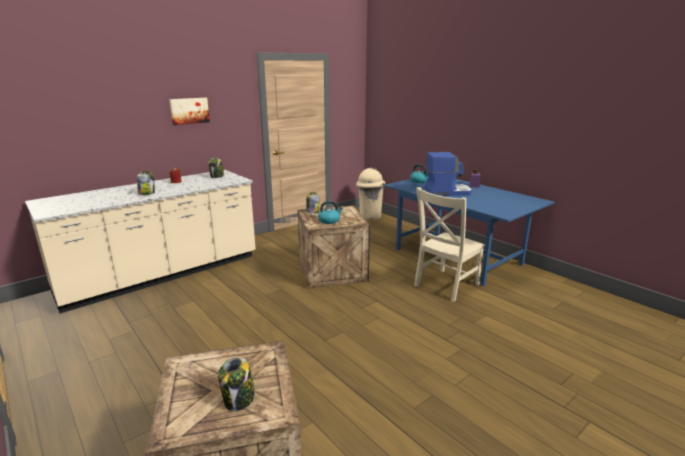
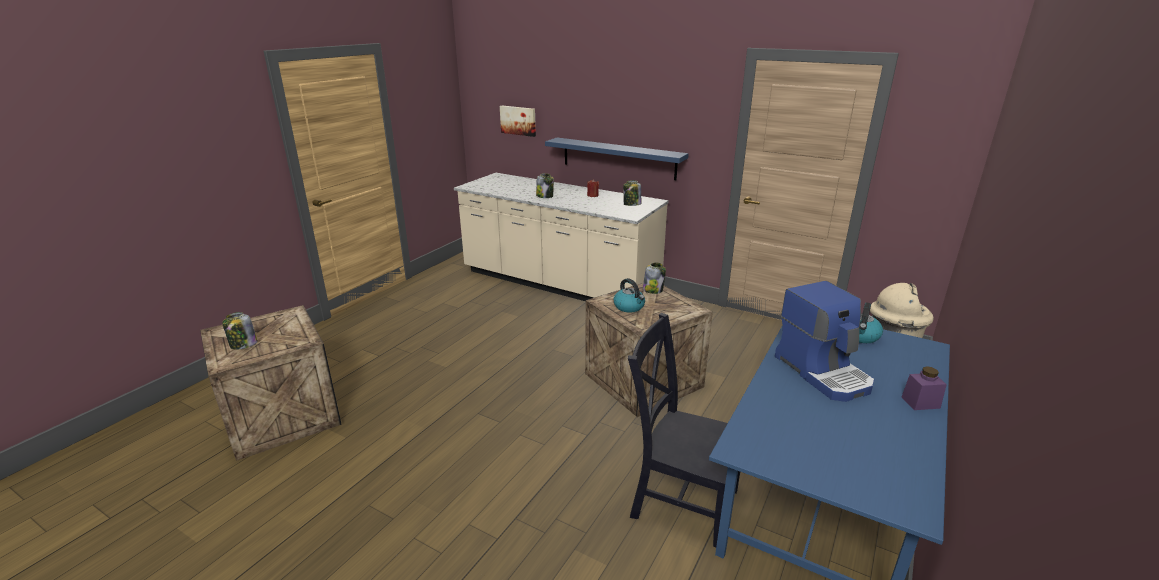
camera: 70 degrees right, 5 degrees up
picture [169,98,210,125] -> picture moved to [500,106,536,137]
beige chair [414,187,485,302] -> black chair [628,313,740,547]
none -> blue shelf [545,138,689,180]

